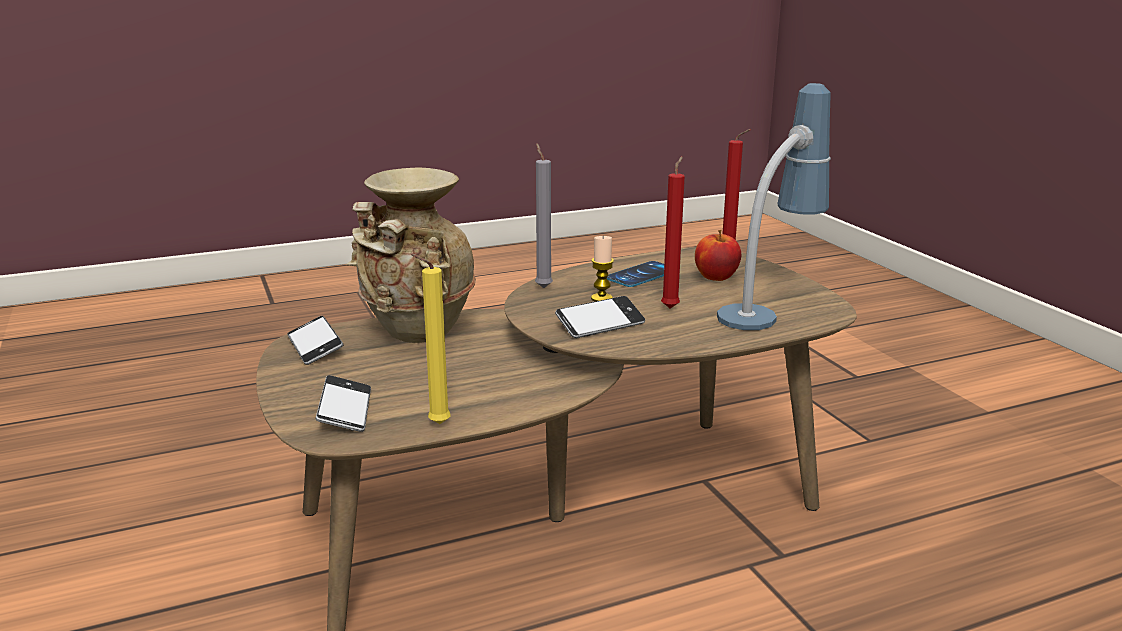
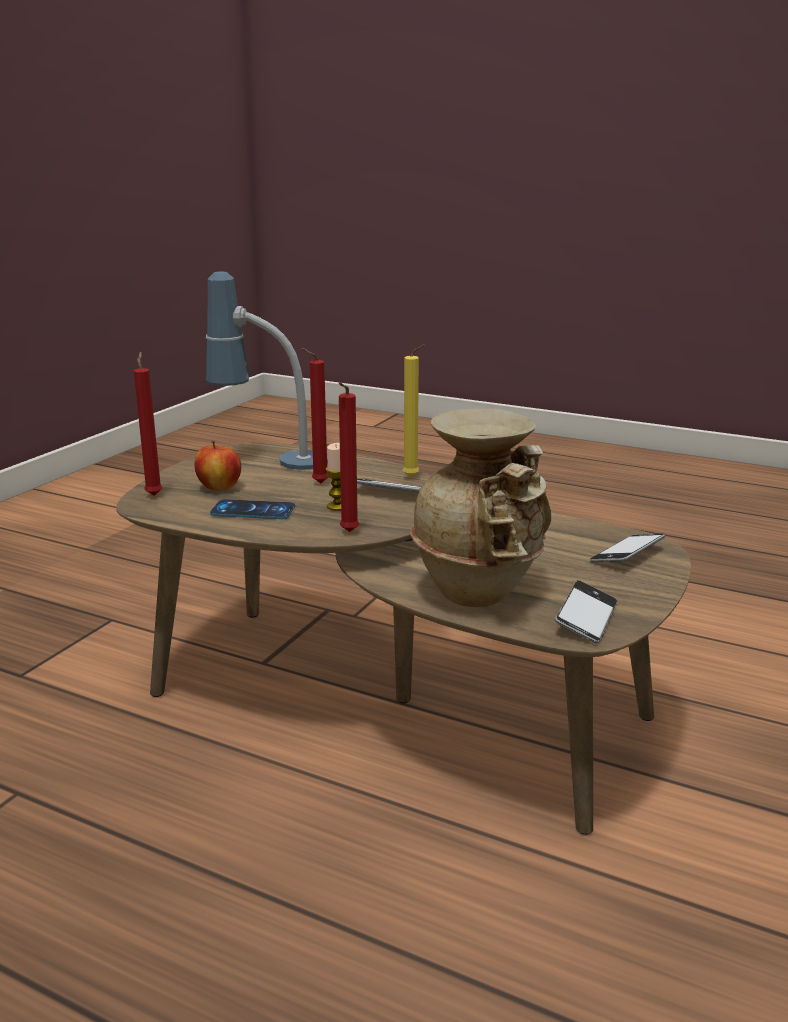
camera: 130 degrees left, 0 degrees up
yellow candle [411,254,451,424] -> yellow candle moved to [402,344,426,477]
grey candle [535,143,553,288] -> red candle [339,382,359,532]

